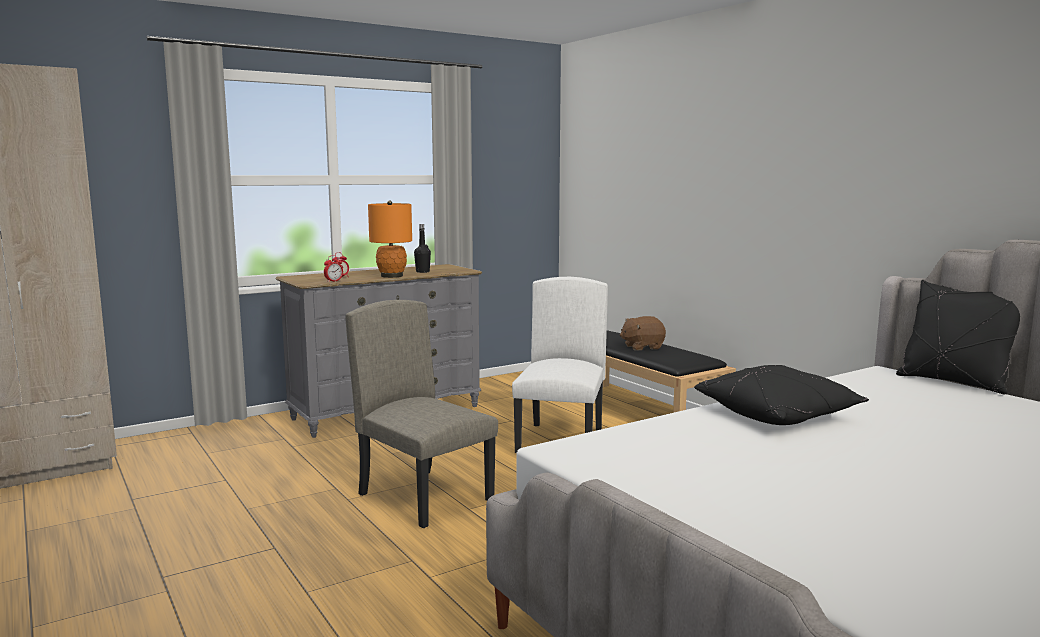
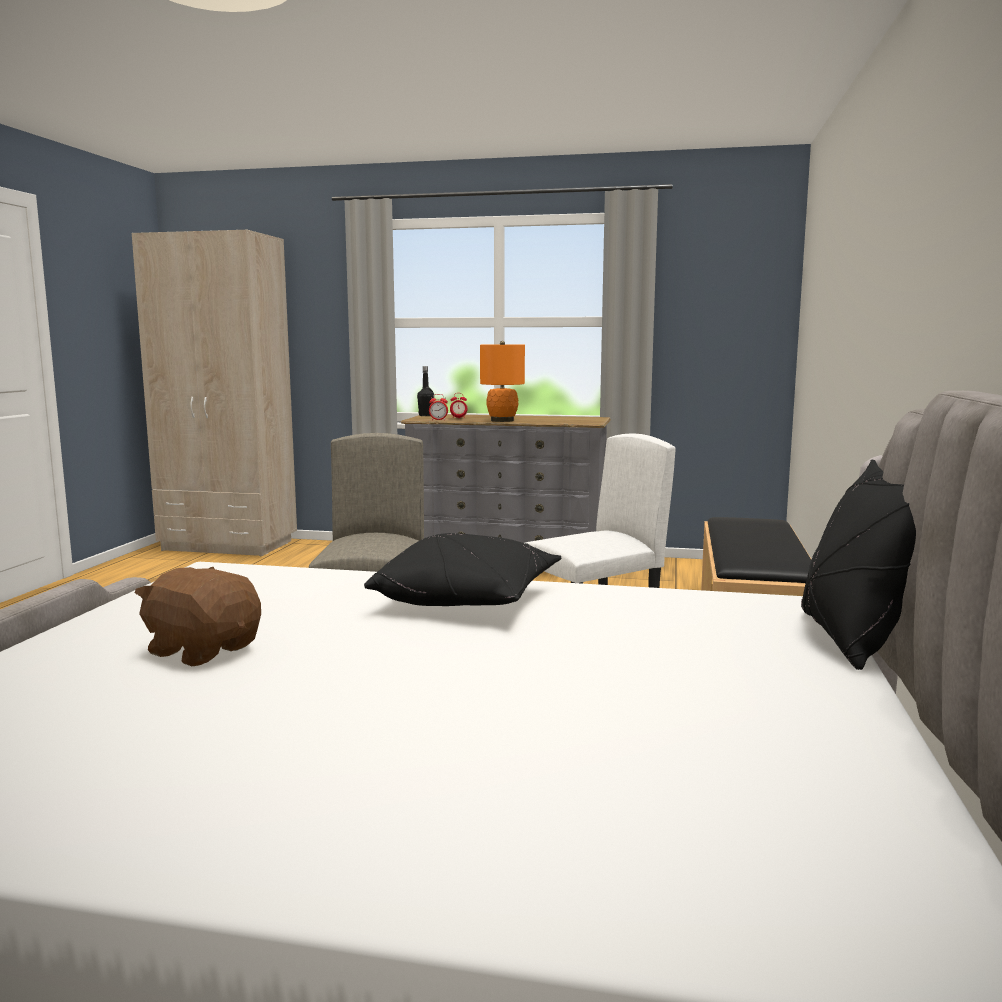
camera: 45 degrees right, 0 degrees up
black bottle [414,224,431,273] -> black bottle moved to [417,366,434,416]
brown plush toy [620,316,666,351] -> brown plush toy moved to [134,567,261,666]

